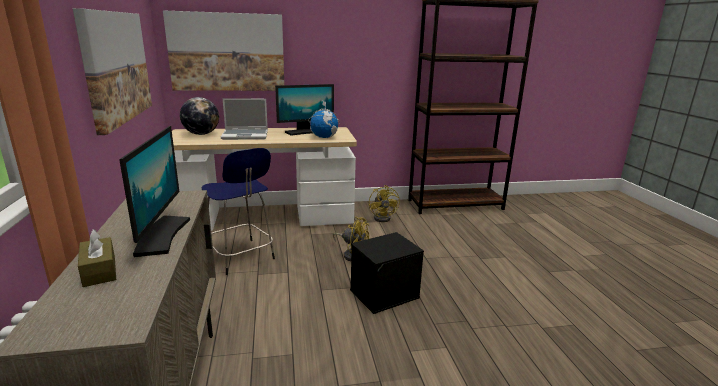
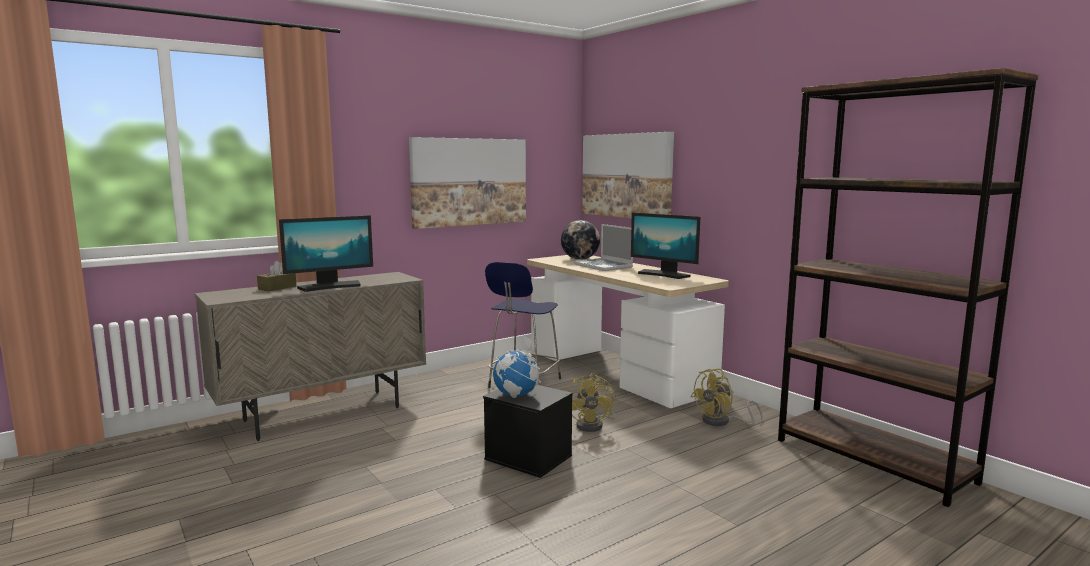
camera: 65 degrees right, 10 degrees down
globe [308,100,340,138] -> globe moved to [493,336,541,398]

